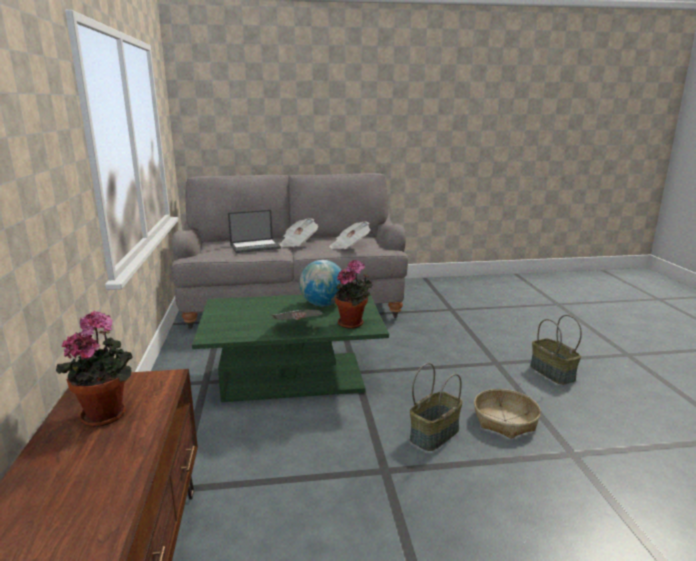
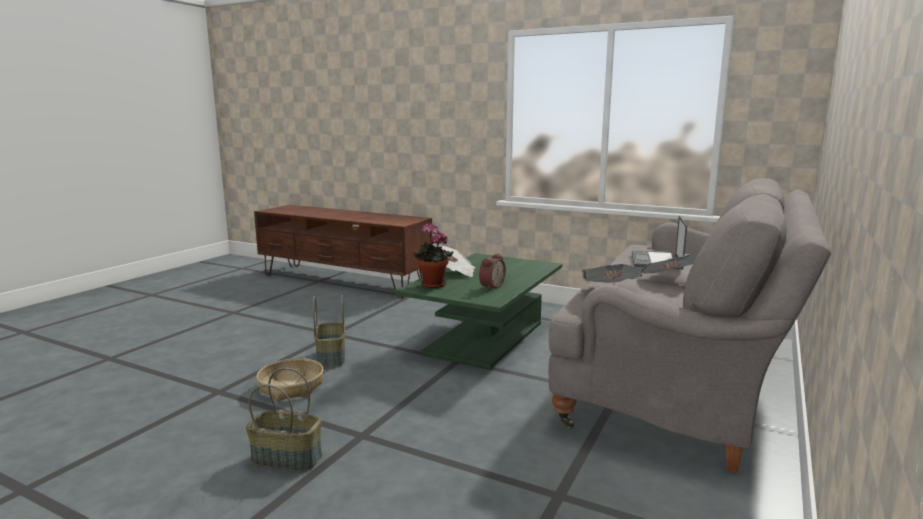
camera: 125 degrees right, 5 degrees down
potted plant [56,311,133,427] -> none
globe [299,260,346,306] -> alarm clock [479,253,506,290]

